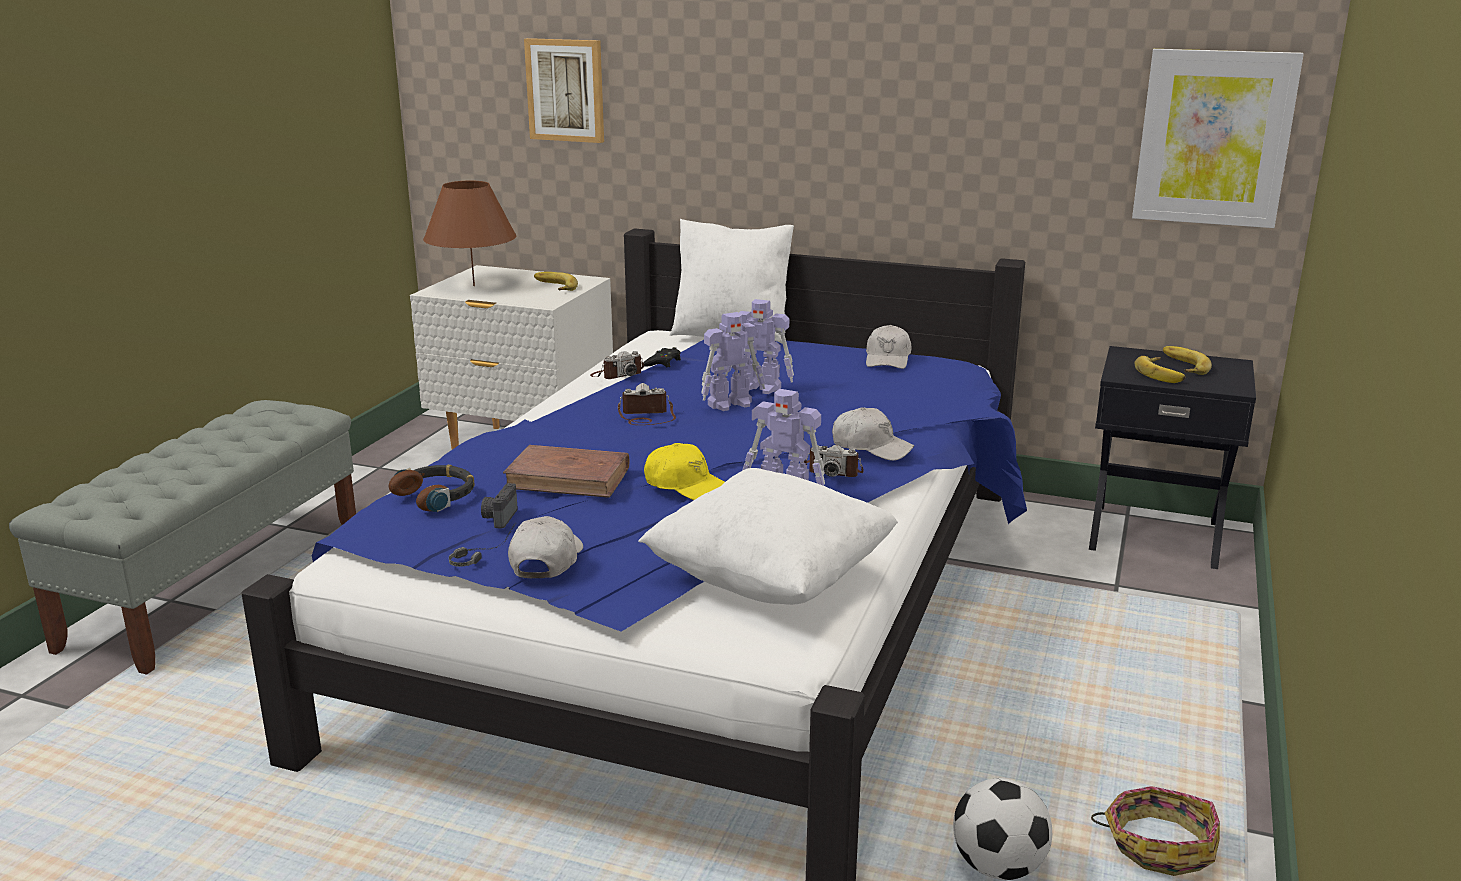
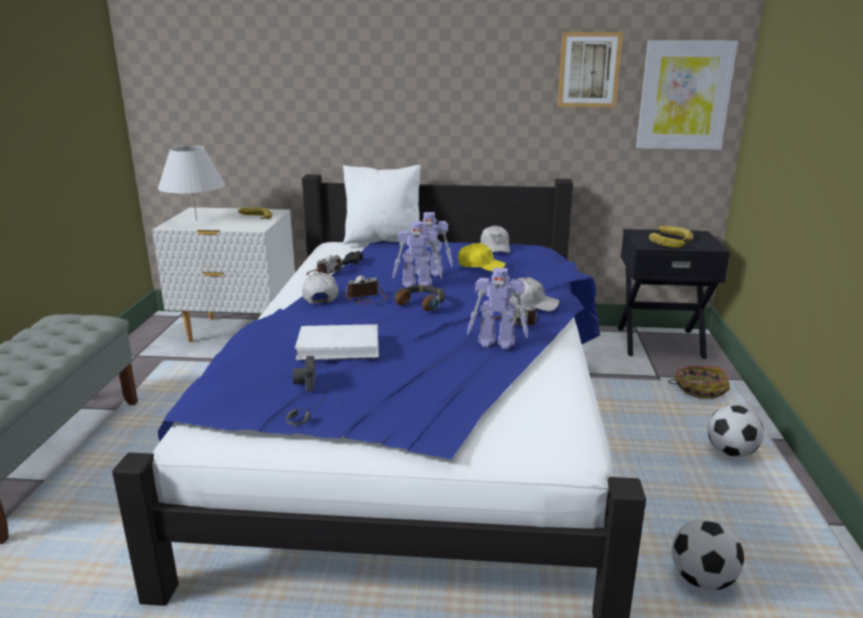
camera: 15 degrees left, 0 degrees up
headphones [389,465,475,512] -> headphones moved to [394,285,445,311]
brown table lamp [423,180,517,286] -> white table lamp [158,146,226,221]
brown book [503,445,629,498] -> white book [295,324,379,360]
white cap [508,516,583,578] -> white cap moved to [302,272,339,304]
picture [524,38,604,143] -> picture moved to [557,32,623,107]
white pillow [638,468,898,605] -> none
yellow cap [644,443,725,500] -> yellow cap moved to [458,243,506,272]
toy robot [701,312,765,411] -> toy robot turned 45 degrees clockwise [393,221,442,287]
basket [1091,786,1220,876] -> basket moved to [668,365,730,399]
none -> football [707,405,764,457]

